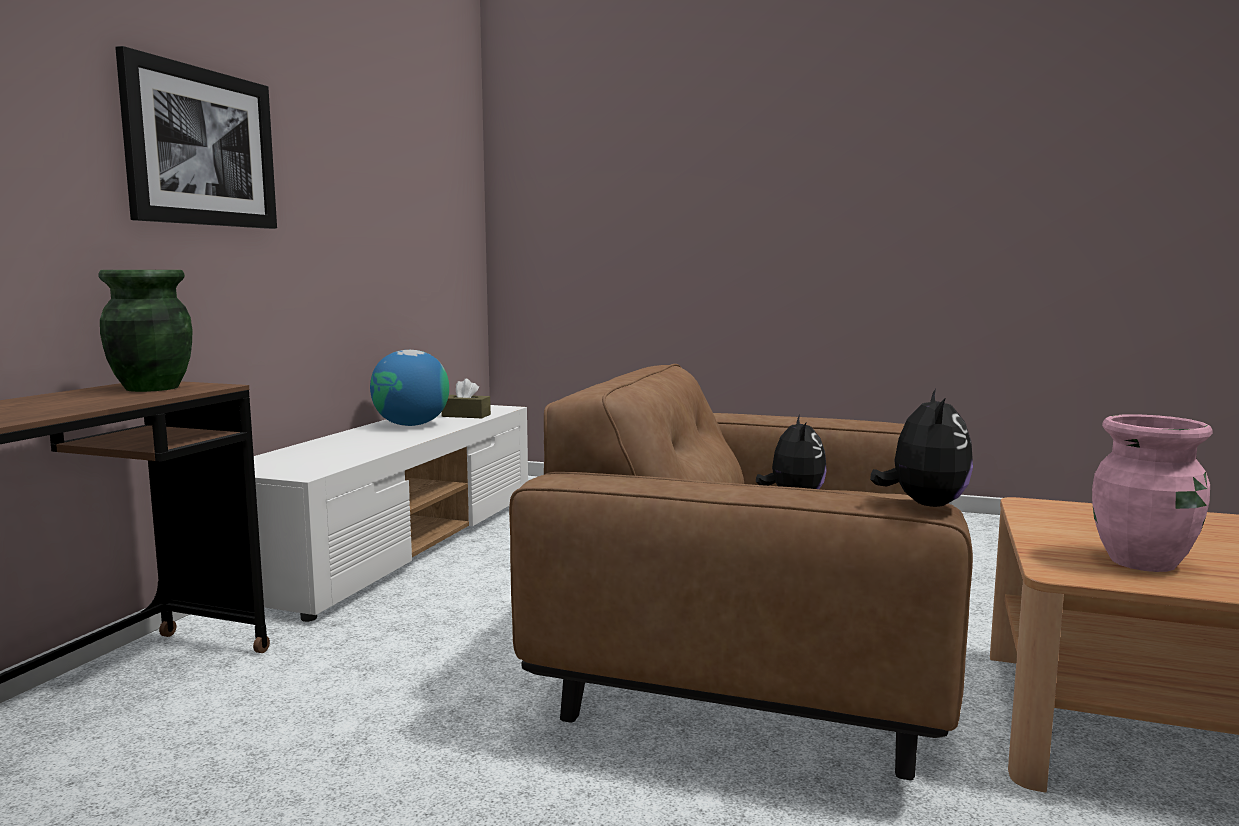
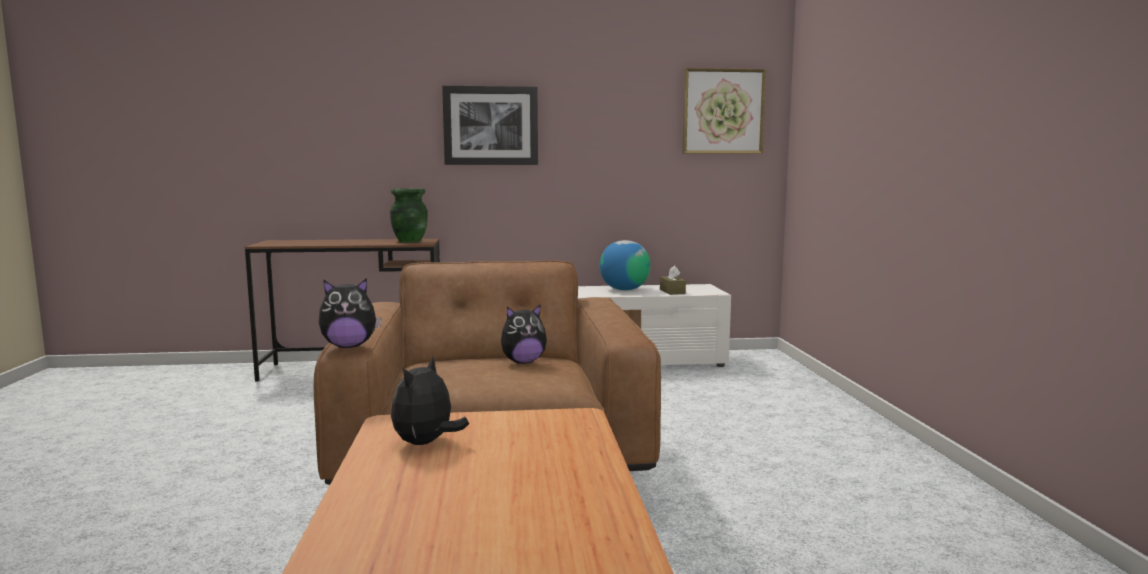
camera: 65 degrees right, 0 degrees up
pink vase [1092,414,1212,572] -> plush toy [391,356,469,445]
none -> picture [682,68,766,154]

